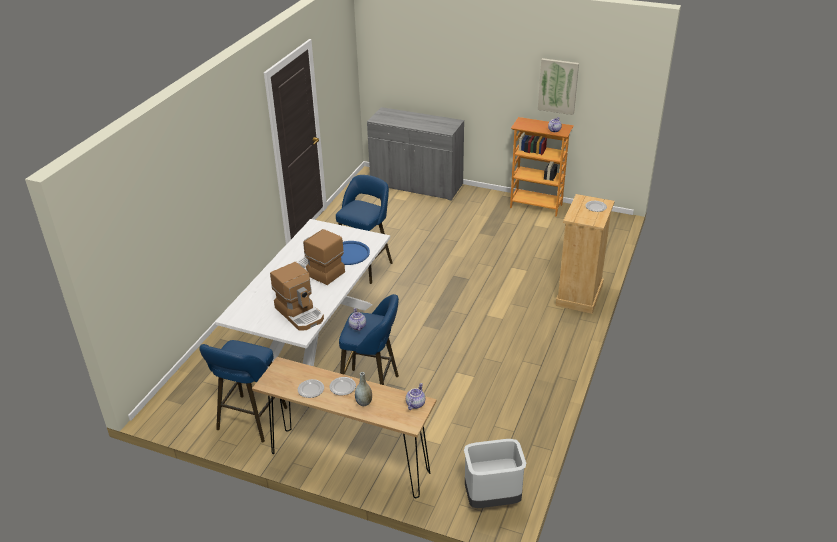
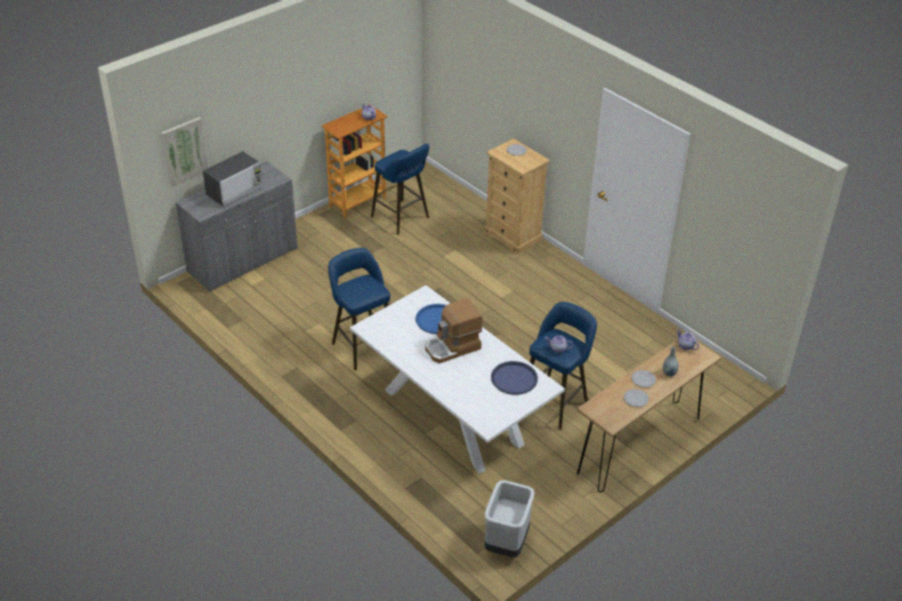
camera: 65 degrees left, 5 degrees up
blue stool [199,340,287,442] -> blue stool moved to [371,144,429,235]
coffee machine [270,262,324,331] -> blue tray [491,361,538,395]
grey trash can [464,439,526,508] -> grey trash can moved to [485,480,534,558]
picture [538,58,579,115] -> picture moved to [161,117,208,187]
none -> microwave [203,151,263,207]

